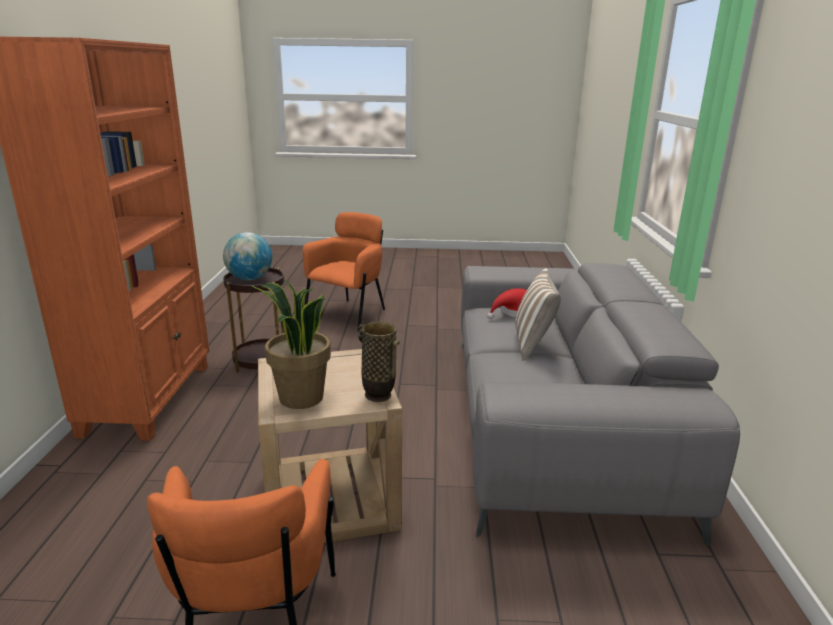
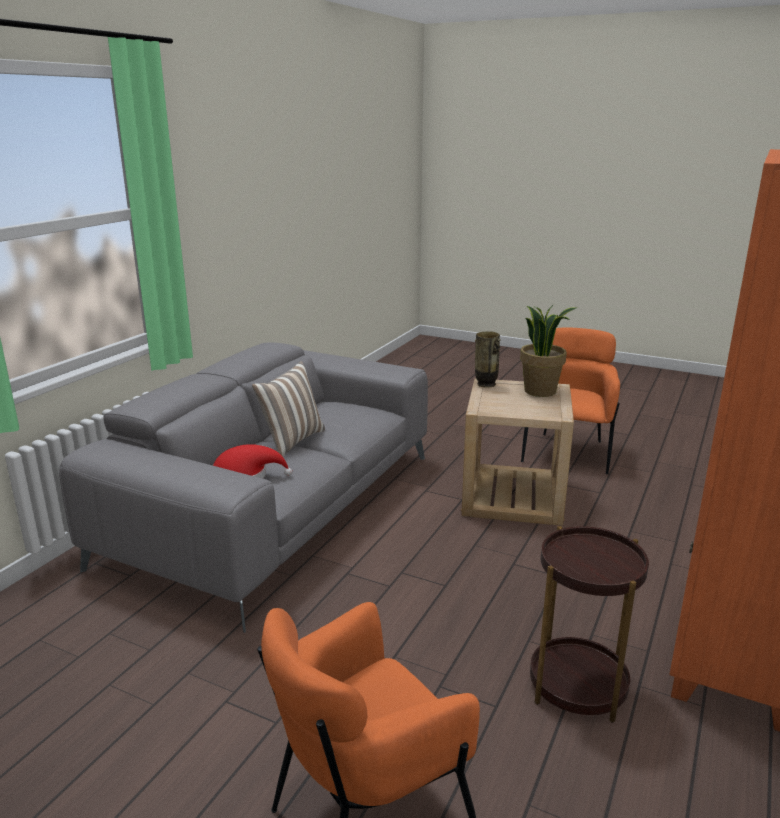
camera: 155 degrees left, 0 degrees up
globe [223,232,272,280] -> none

